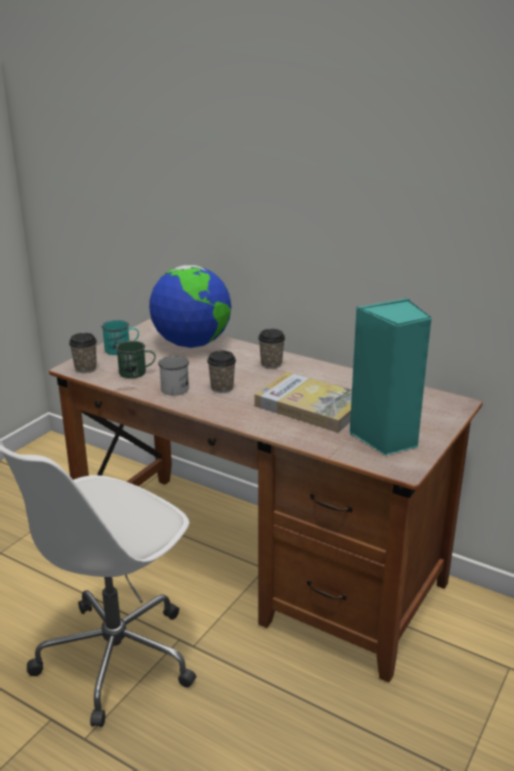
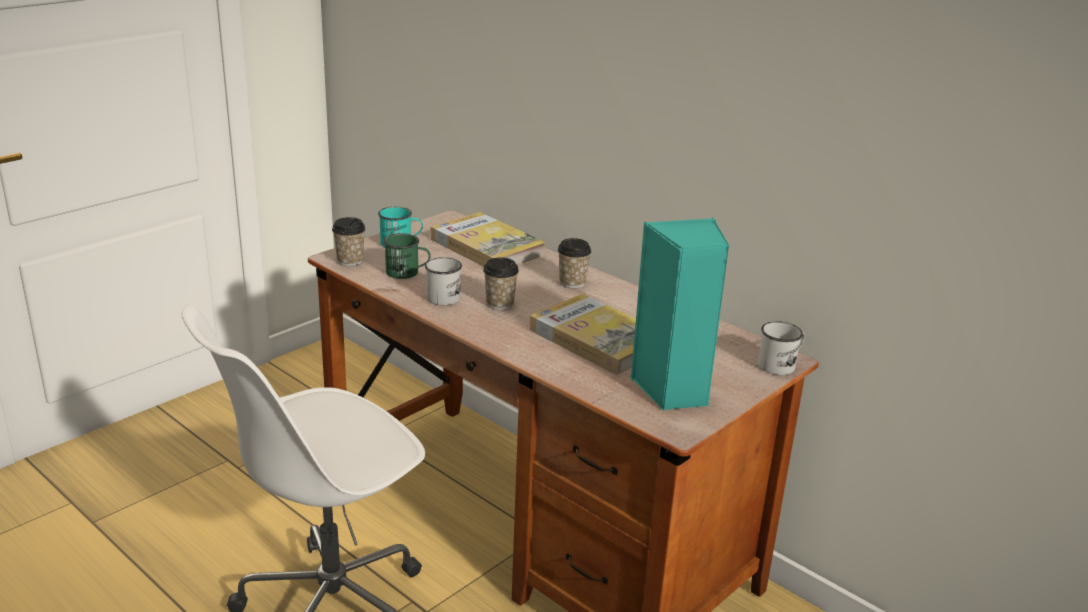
camera: 10 degrees right, 0 degrees up
globe [149,265,232,348] -> book [431,212,546,267]
none -> white mug [758,321,805,375]

